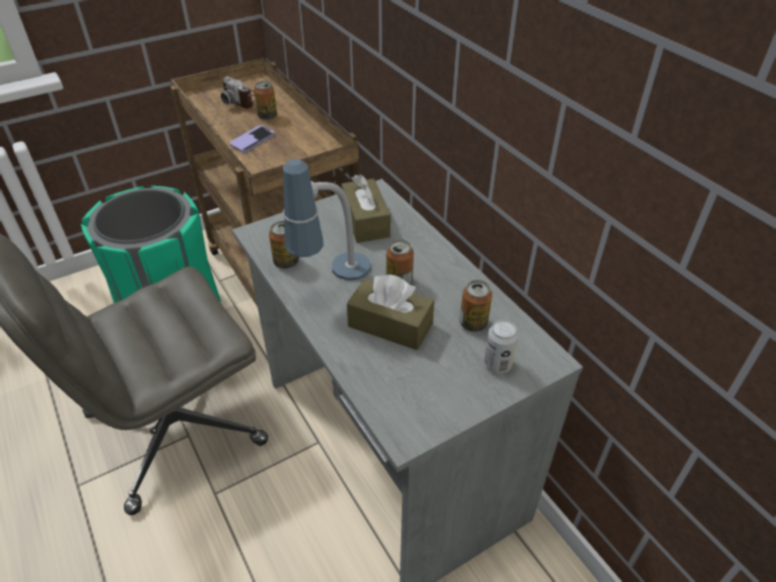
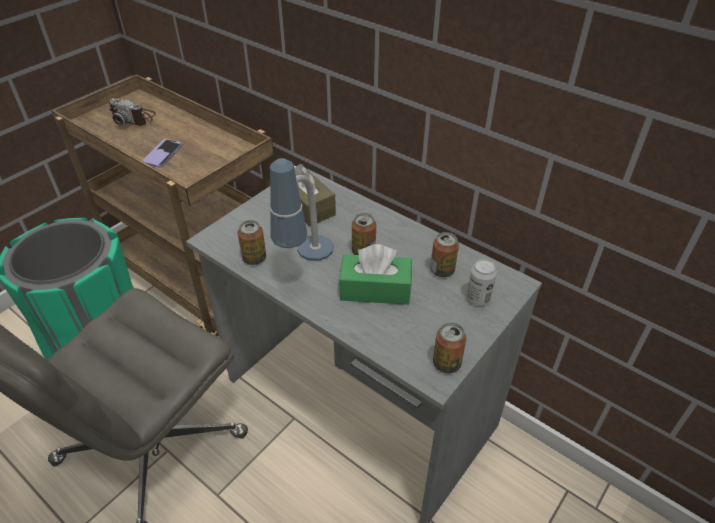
camera: 20 degrees left, 0 degrees up
can [254,81,277,120] -> can moved to [433,323,466,373]
brown tissue box [347,274,434,350] -> green tissue box [339,244,412,305]

